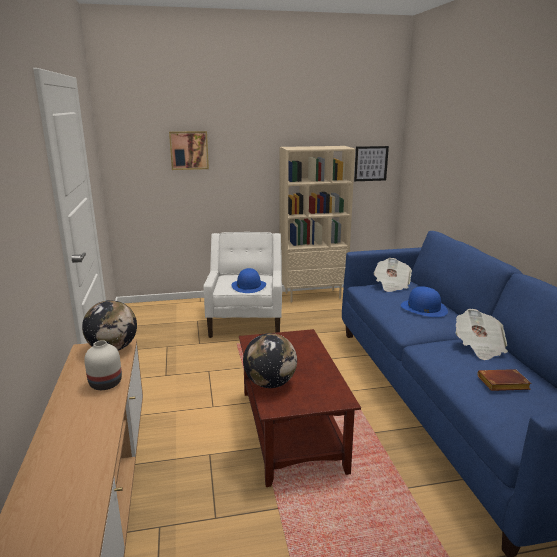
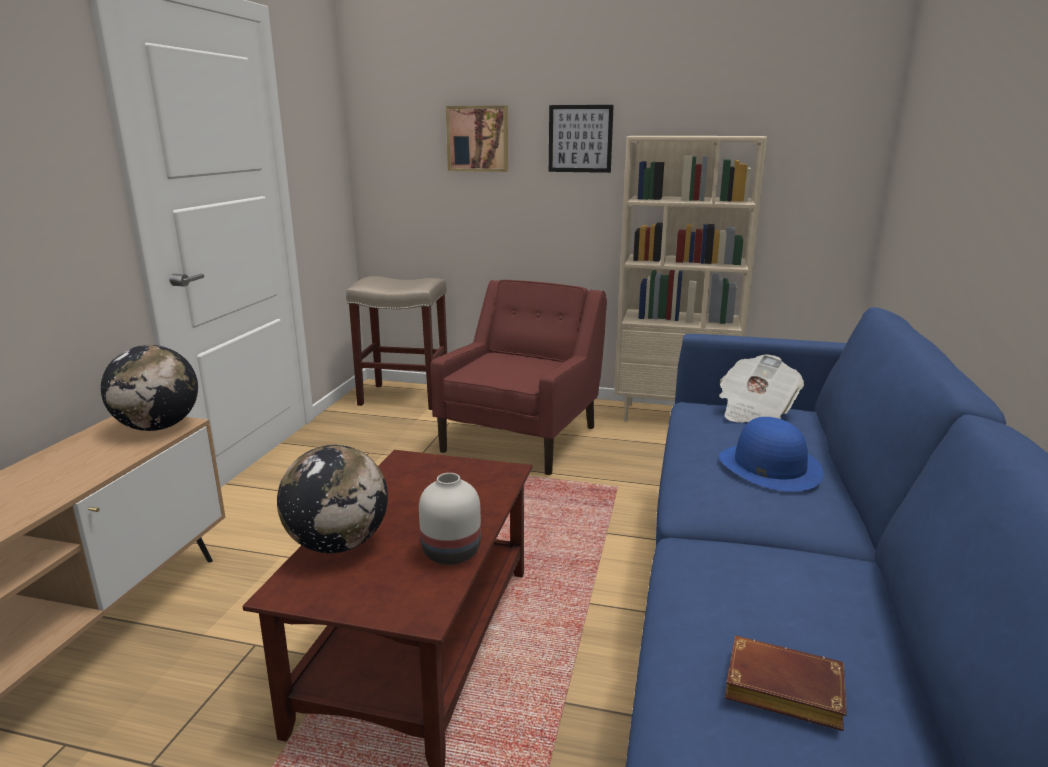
camera: 25 degrees right, 0 degrees up
white vase [84,340,122,390] -> white vase moved to [419,473,481,565]
white armchair [204,232,282,338] -> red armchair [431,280,607,475]
blue hat [231,268,266,293] -> none
picture [354,146,389,181] -> picture moved to [549,105,614,173]
newspaper [455,309,508,360] -> none
none -> beige stool [346,276,447,410]

